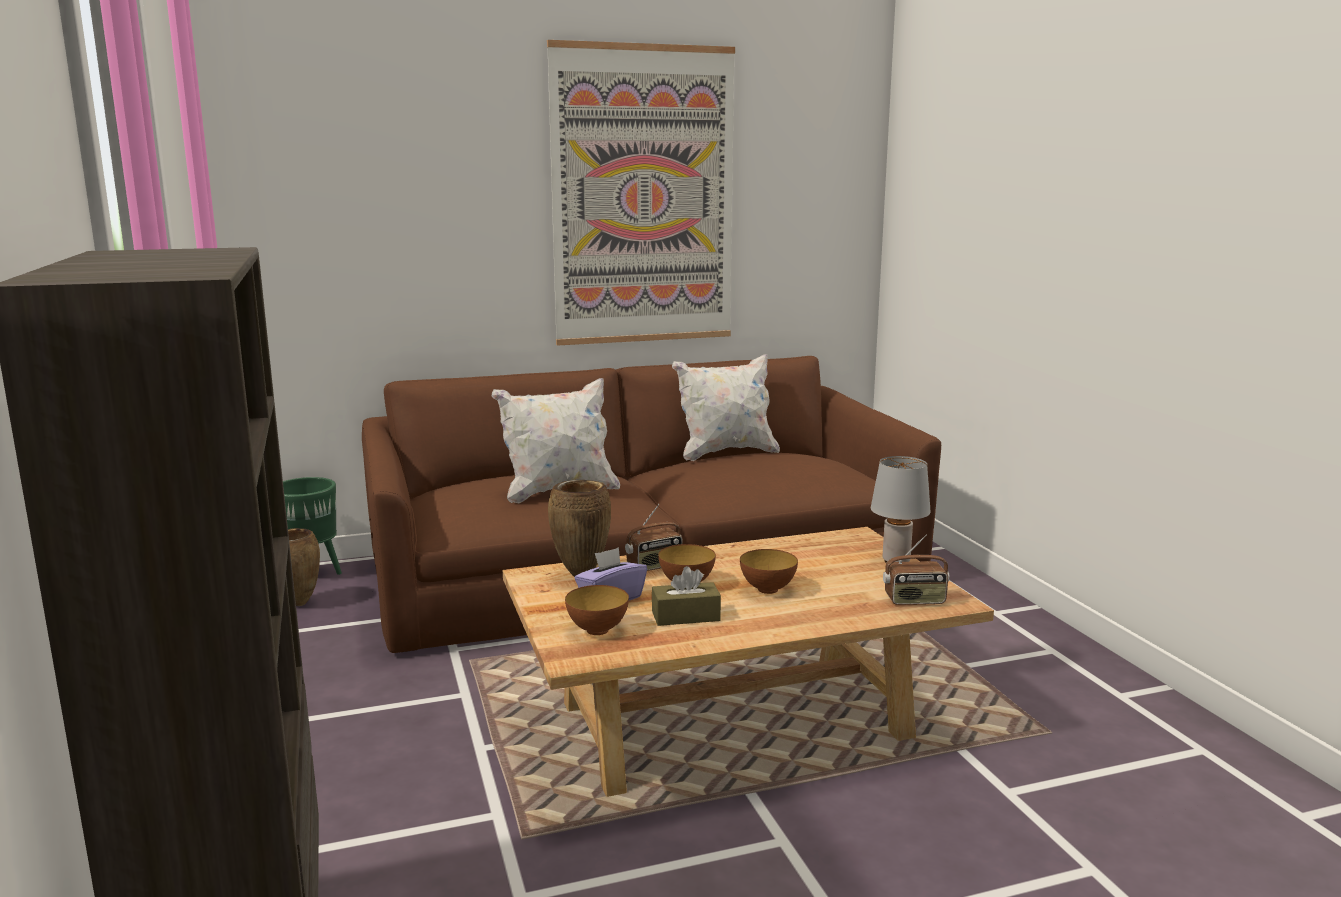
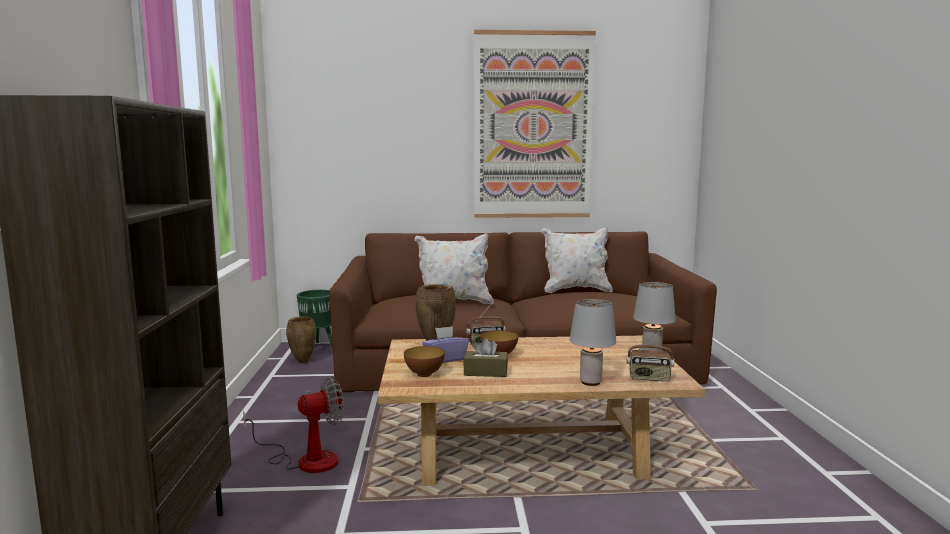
camera: 15 degrees right, 5 degrees down
bowl [740,549,798,594] -> none
none -> fan [243,376,344,473]
none -> grey table lamp [570,299,616,386]

